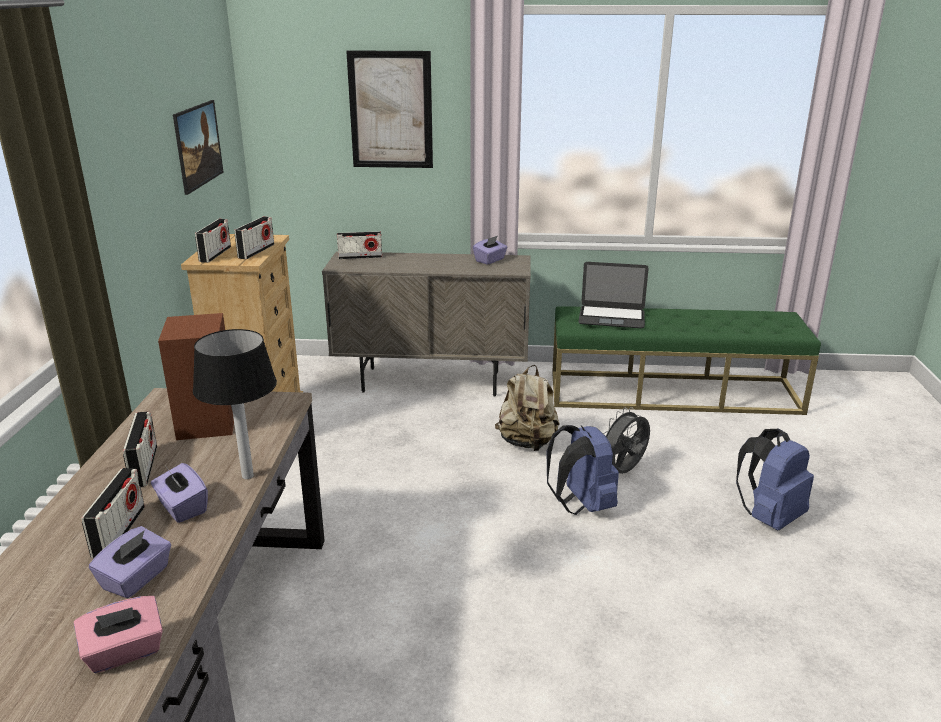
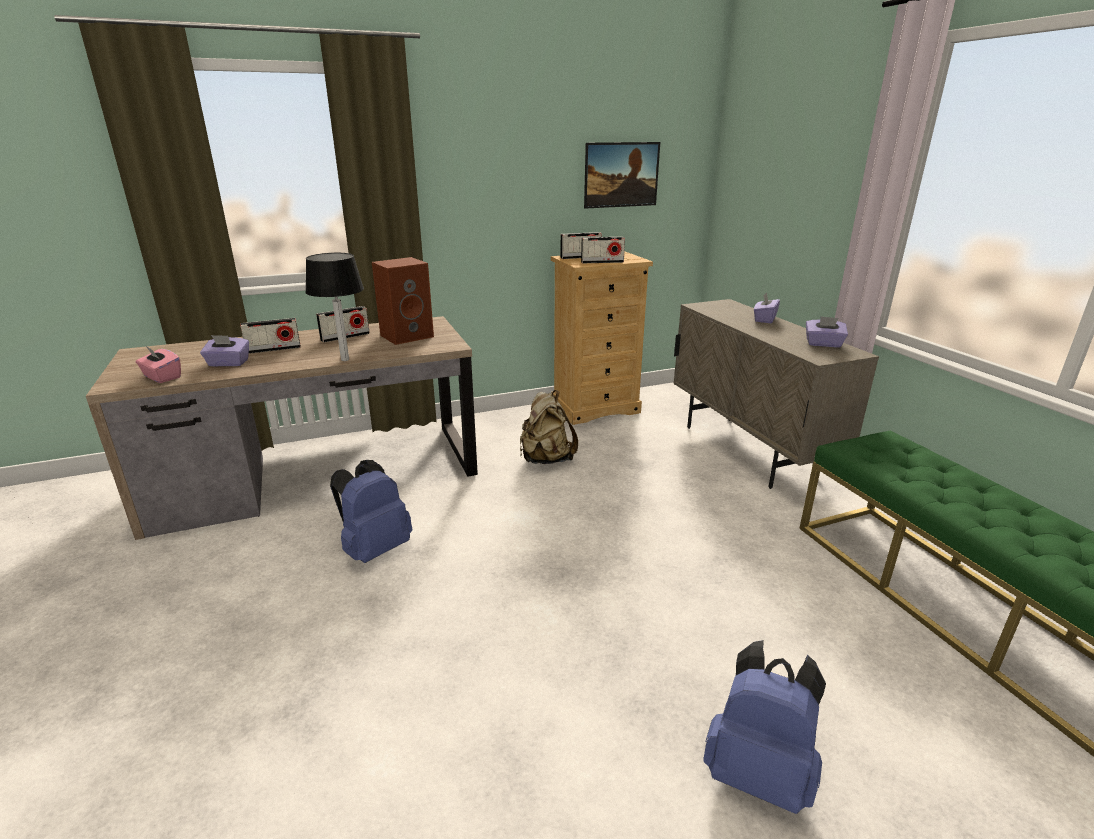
camera: 65 degrees right, 0 degrees up
purple tissue box [151,463,208,523] -> purple tissue box moved to [754,292,780,323]
radio [337,231,382,259] -> none
picture [346,50,433,168] -> none
beige backpack [495,365,560,451] -> beige backpack moved to [520,390,578,464]
blue backpack [547,425,619,515] -> blue backpack moved to [330,460,412,563]
laptop [578,262,649,328] -> none
grey fan [603,407,650,474] -> none

